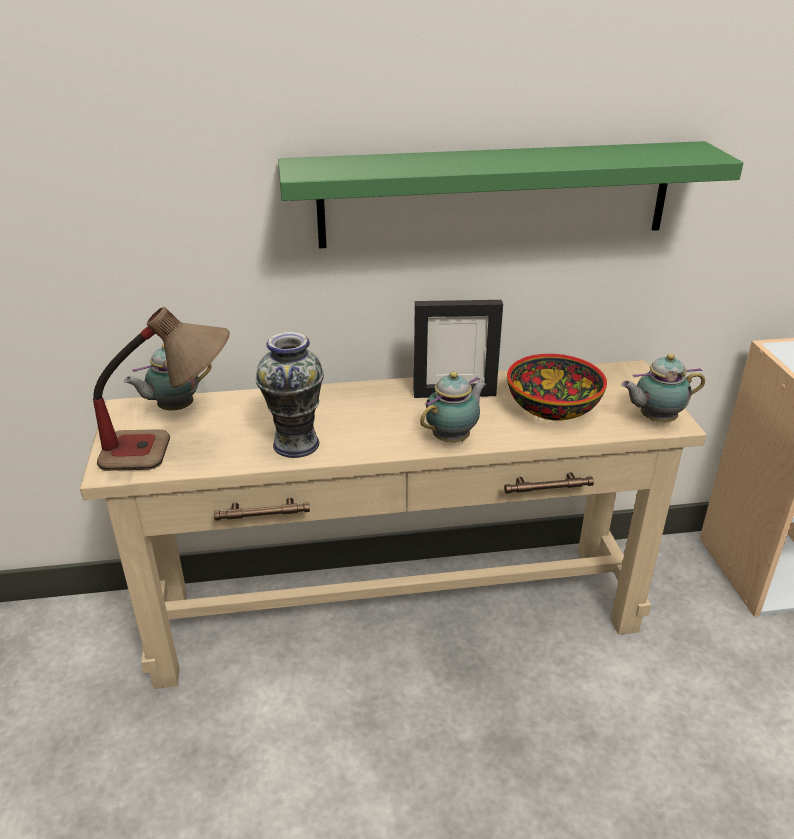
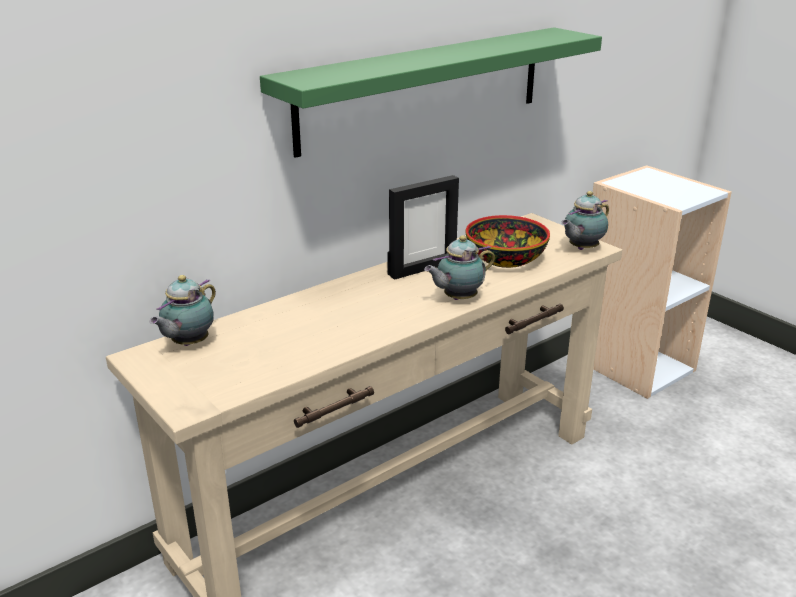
camera: 30 degrees left, 5 degrees down
table lamp [93,307,230,471] -> none
vase [256,332,324,458] -> none
teapot [420,372,487,442] -> teapot turned 135 degrees counterclockwise [424,235,495,300]

